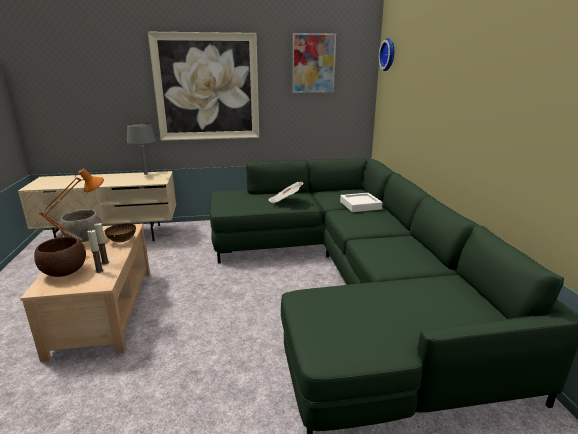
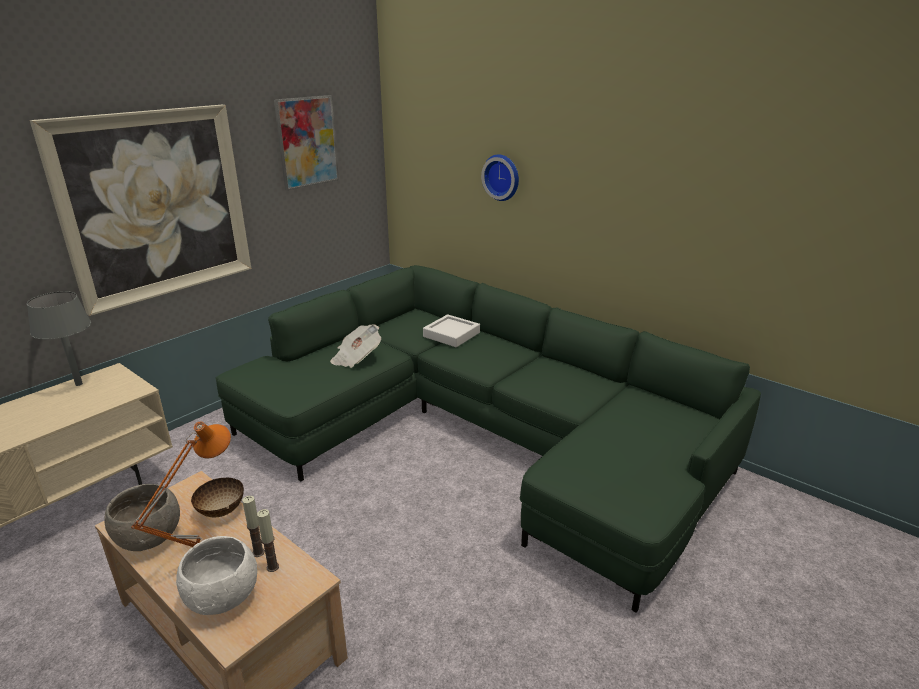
camera: 40 degrees left, 5 degrees up
brown bowl [34,236,86,277] -> white bowl [176,536,257,615]
wall clock [379,38,394,71] -> wall clock moved to [481,154,519,201]

